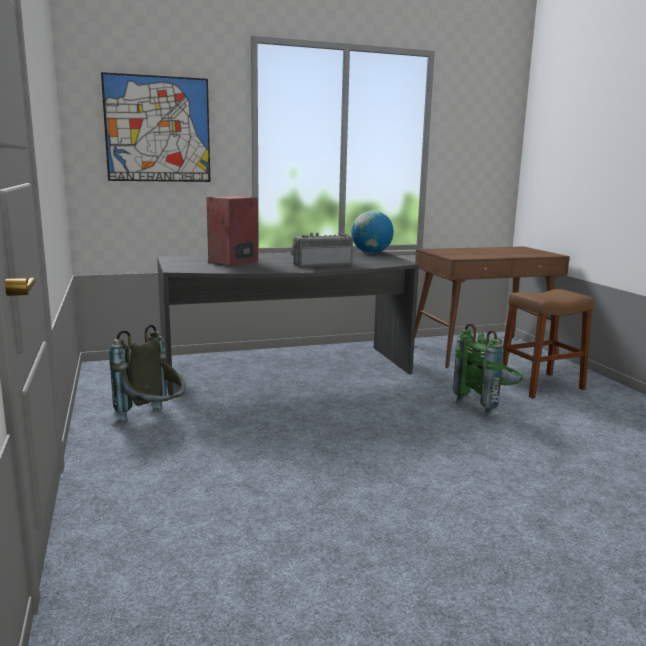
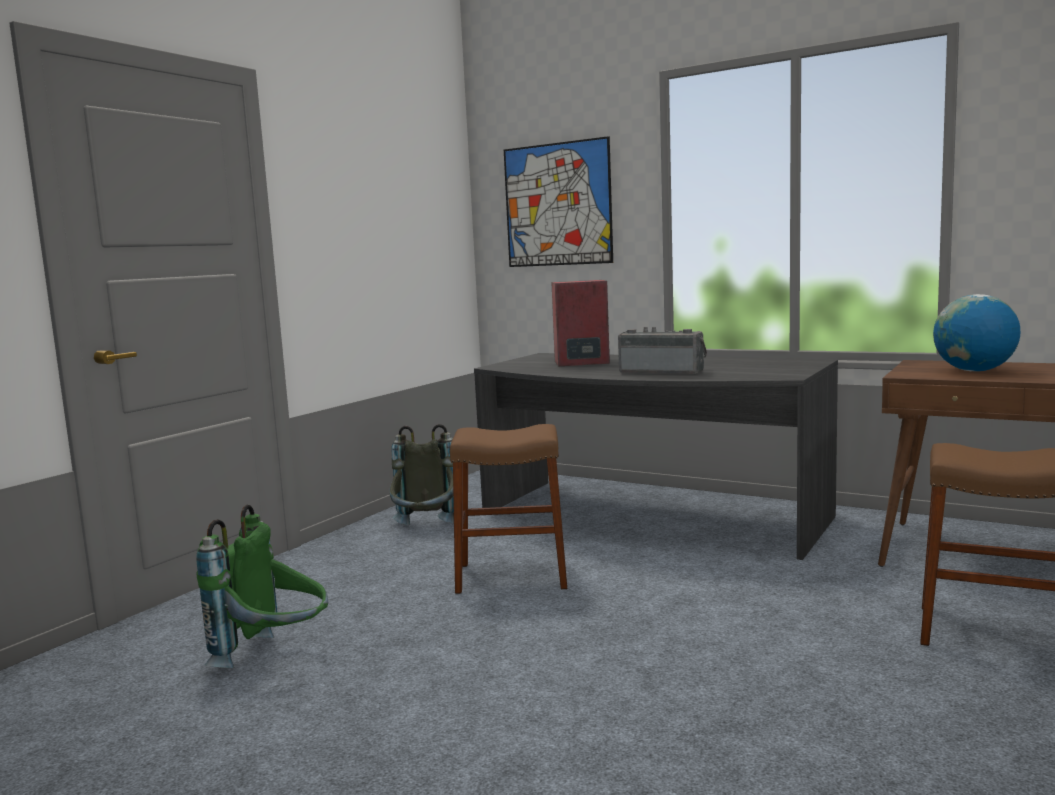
camera: 50 degrees right, 5 degrees down
globe [351,211,394,253] -> globe moved to [933,294,1020,372]
green backpack [453,323,523,417] -> green backpack moved to [196,505,328,668]
none -> brown stool [450,424,567,594]

